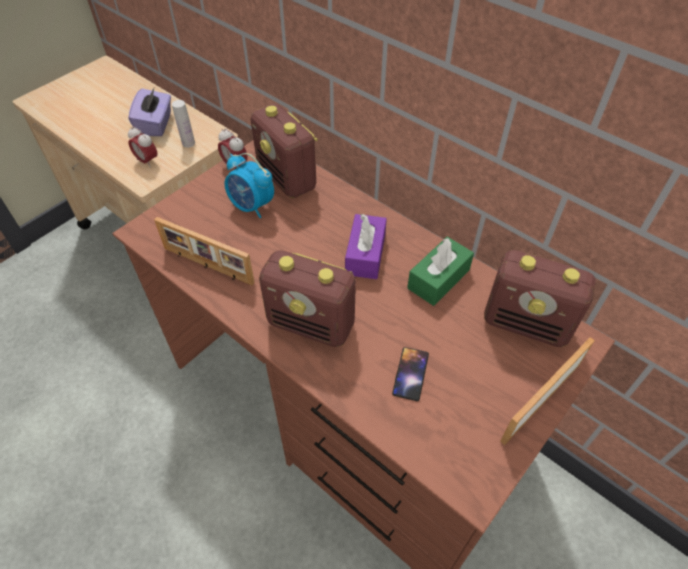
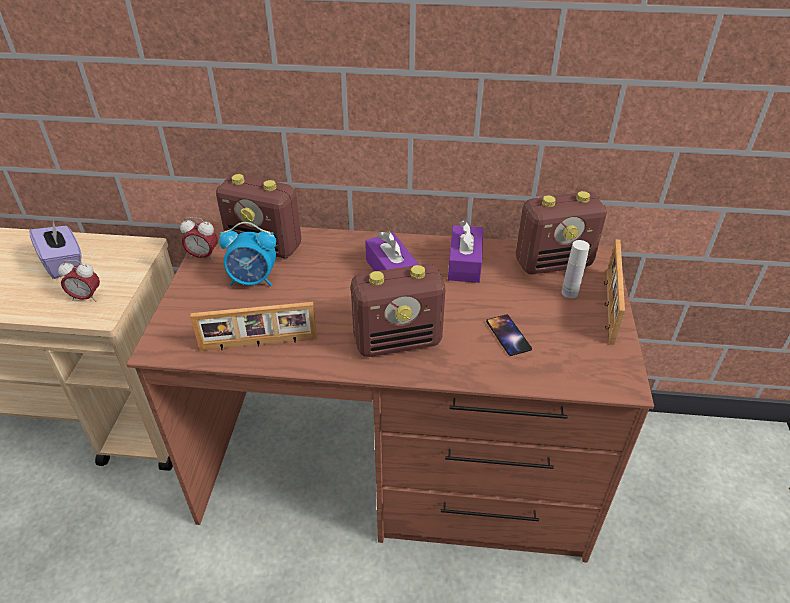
camera: 35 degrees left, 10 degrees down
white bottle [172,100,195,148] -> white bottle moved to [562,240,590,298]
green tissue box [407,237,474,306] -> purple tissue box [448,221,483,283]

